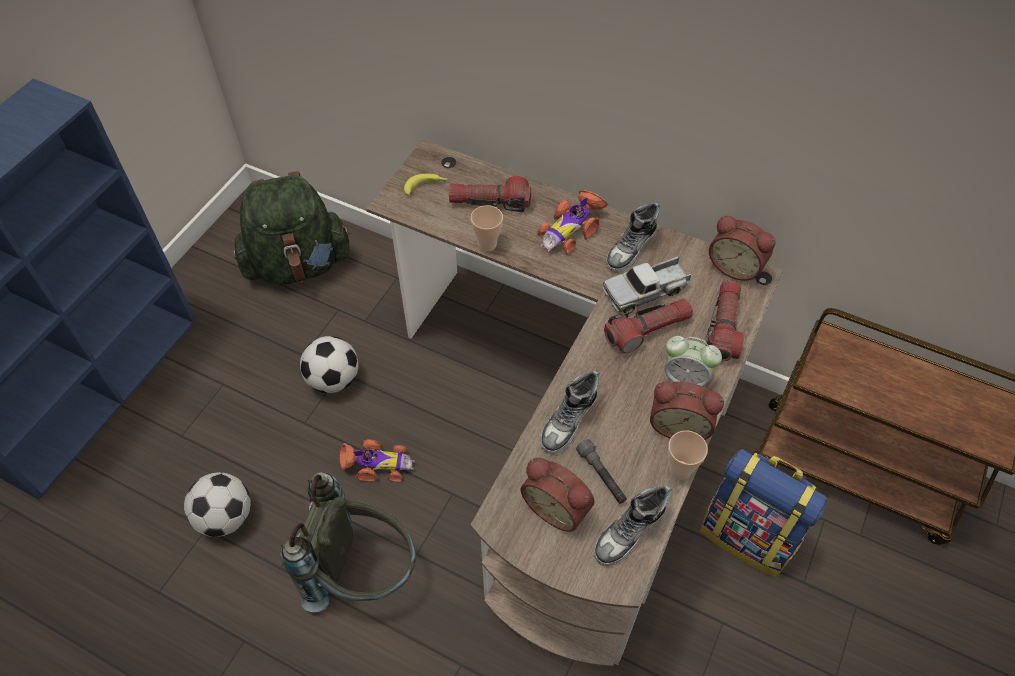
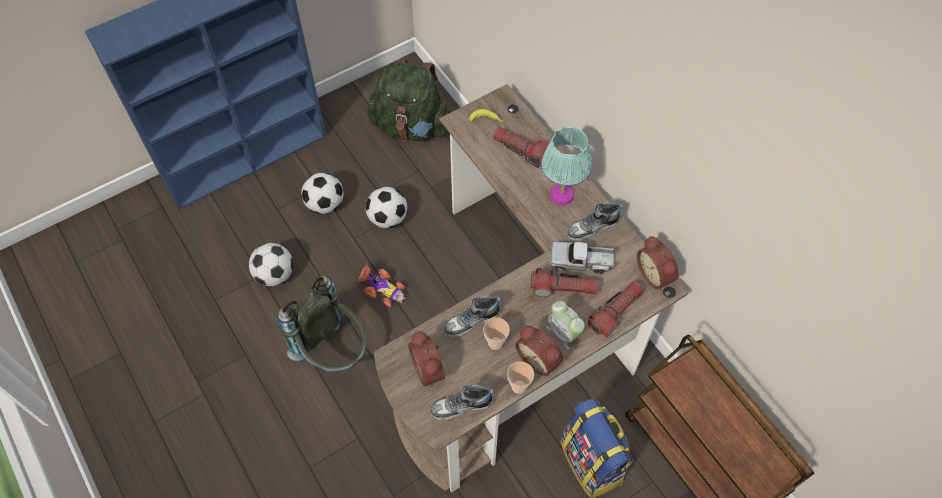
camera: 30 degrees right, 5 degrees up
cup [471,205,503,251] -> cup moved to [483,318,510,350]
toy car [538,190,608,254] -> turquoise table lamp [541,127,592,205]
grey flashlight [576,439,627,504] -> none
none -> football [301,173,344,214]

